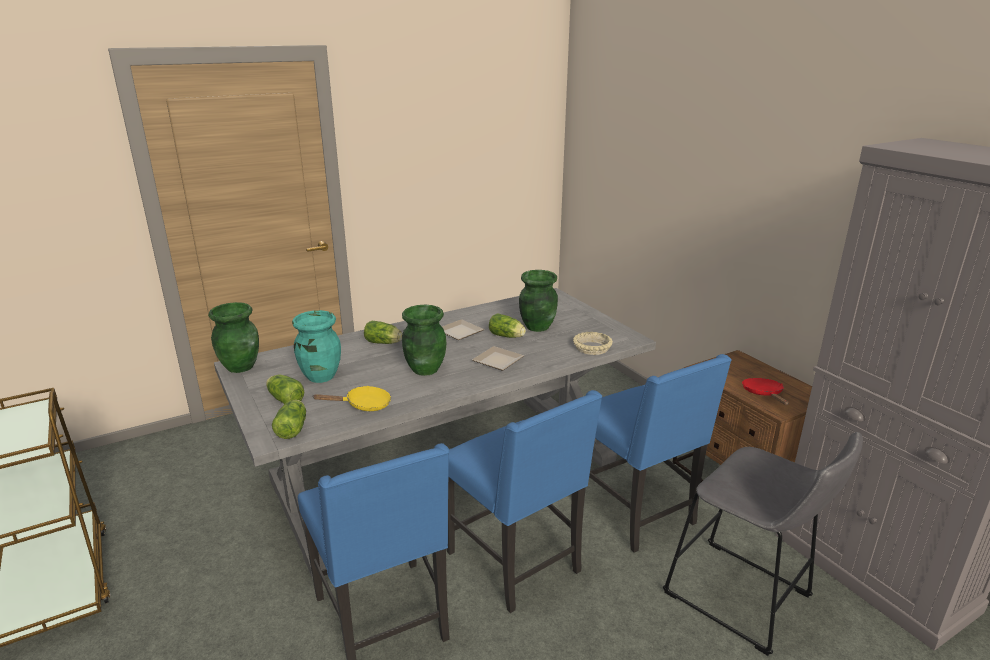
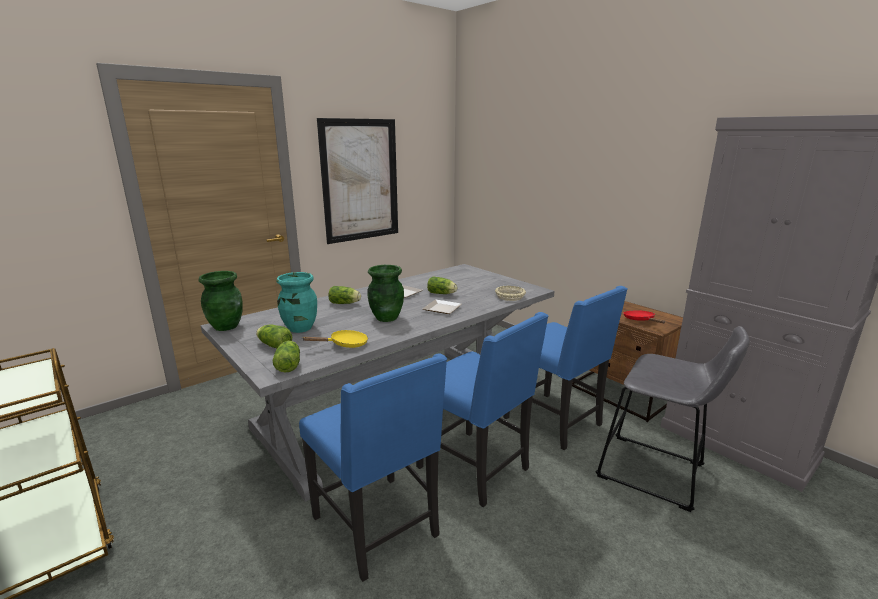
camera: 10 degrees left, 5 degrees down
green vase [519,270,558,332] -> none
none -> picture [317,118,398,244]

